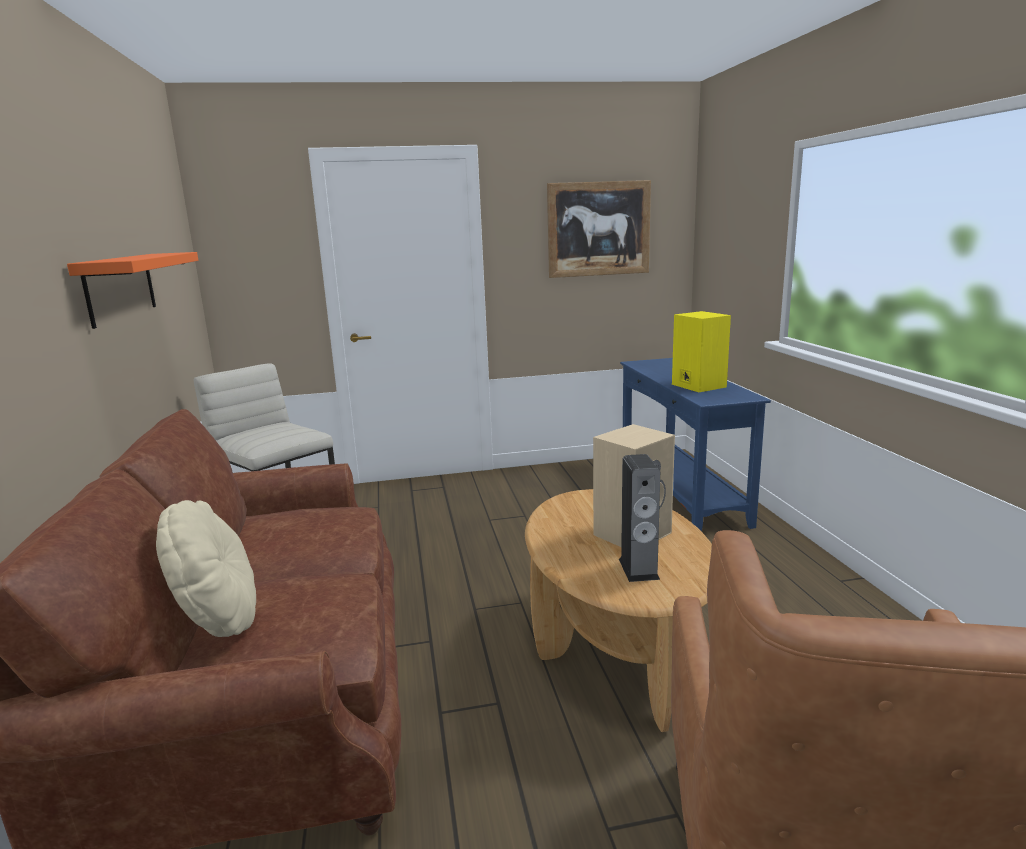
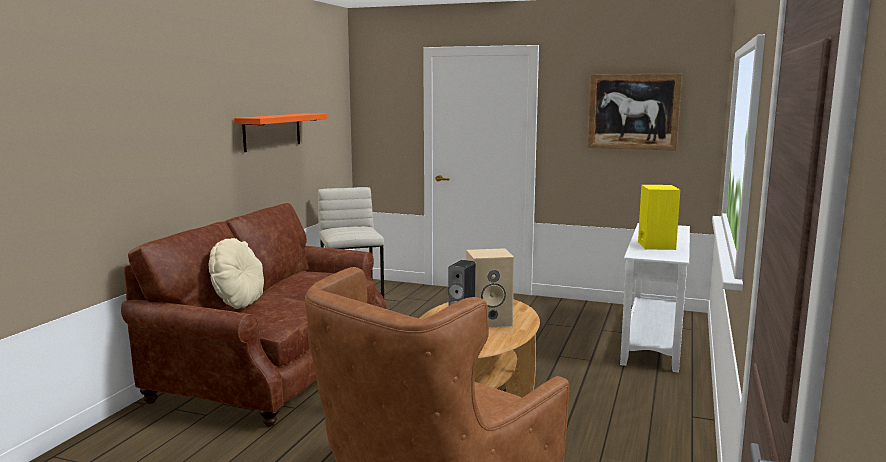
camera: 30 degrees right, 5 degrees down
blue console table [620,358,771,532] -> white console table [620,223,690,373]

